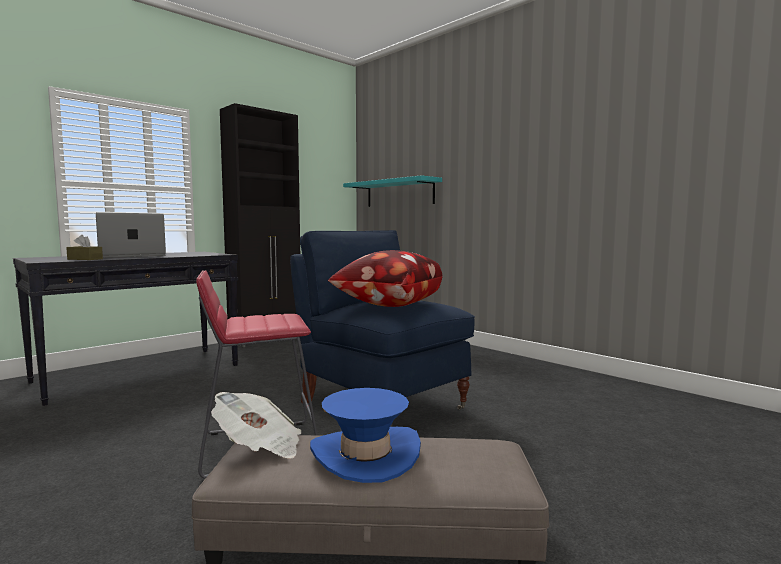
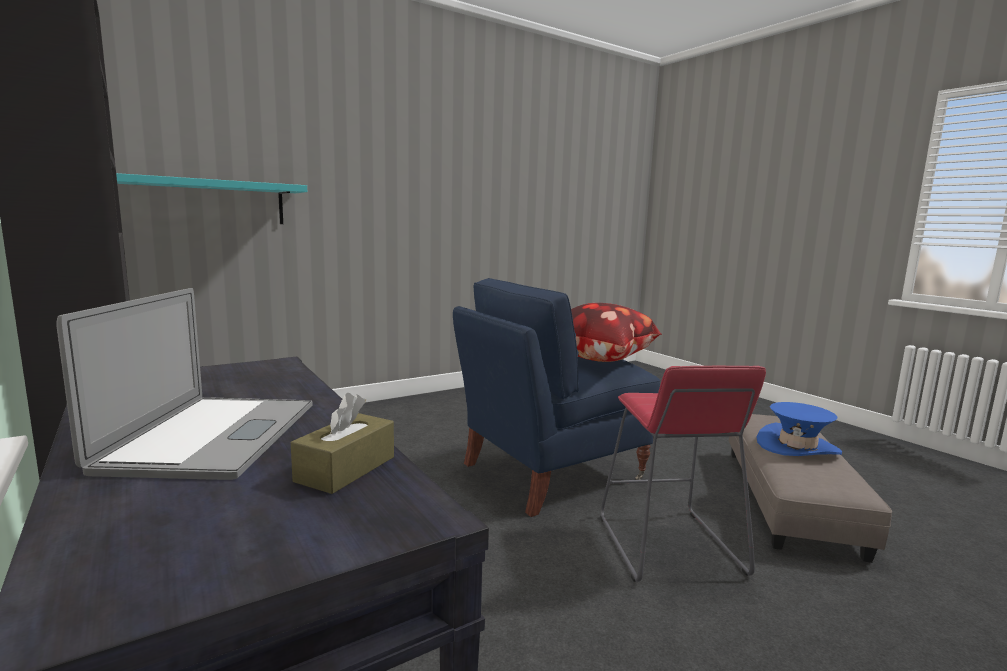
camera: 80 degrees left, 5 degrees up
laptop [96,212,166,258] -> laptop turned 150 degrees counterclockwise [56,288,312,480]
newspaper [211,392,301,459] -> none

